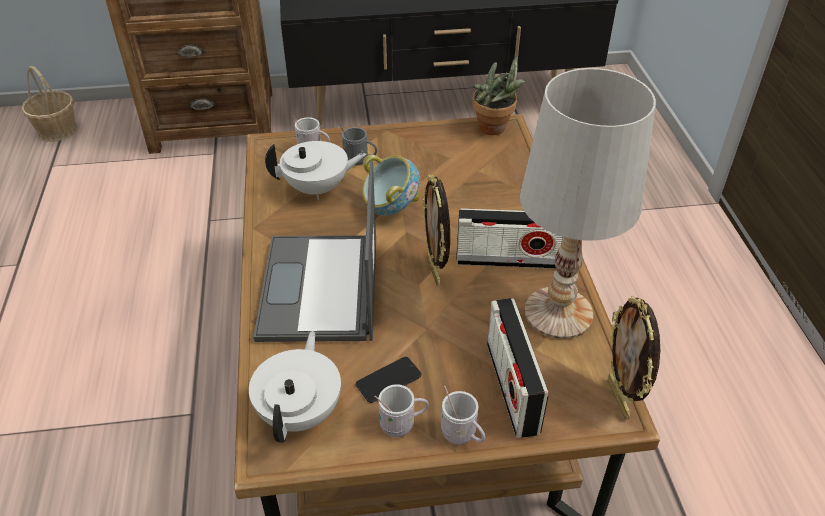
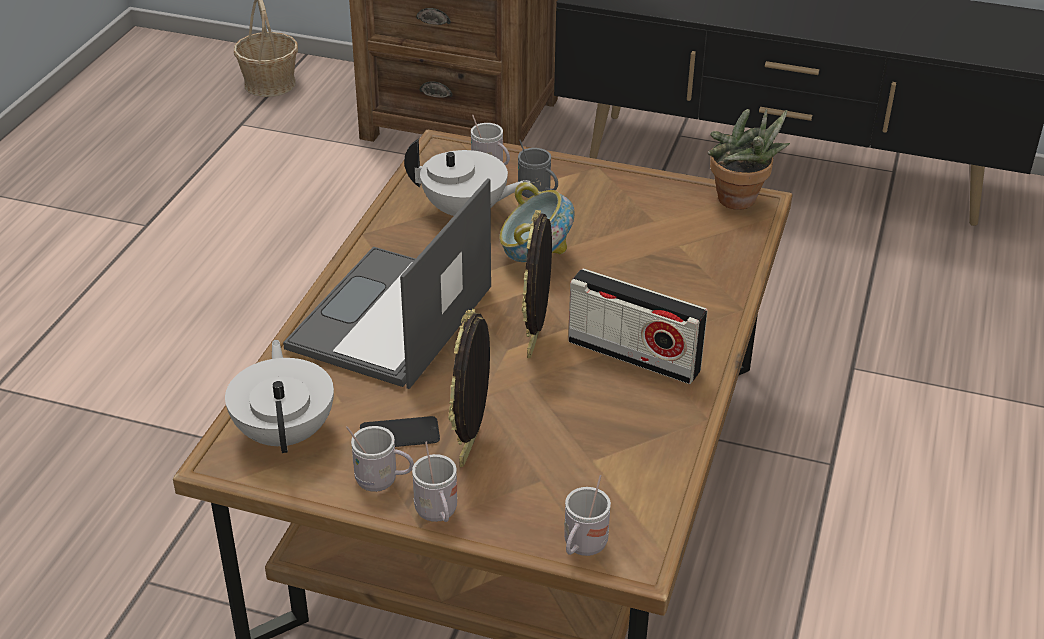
camera: 25 degrees right, 5 degrees down
white teapot [249,331,341,443] -> white teapot turned 45 degrees counterclockwise [225,340,334,453]
radio [487,298,548,438] -> none
white table lamp [520,68,656,339] -> none
picture frame [608,296,660,420] -> picture frame moved to [448,309,490,467]
none -> white mug [564,475,611,556]

